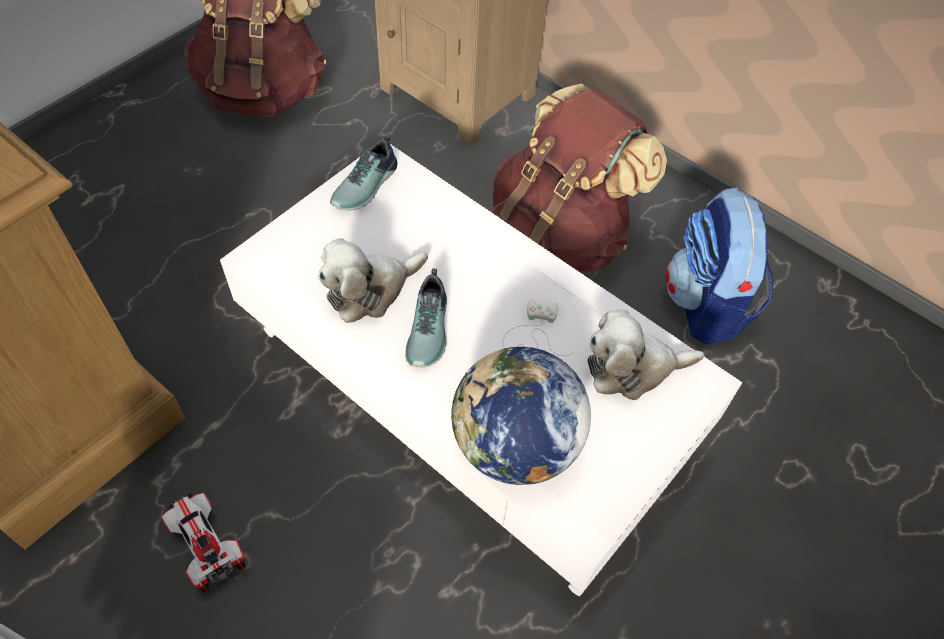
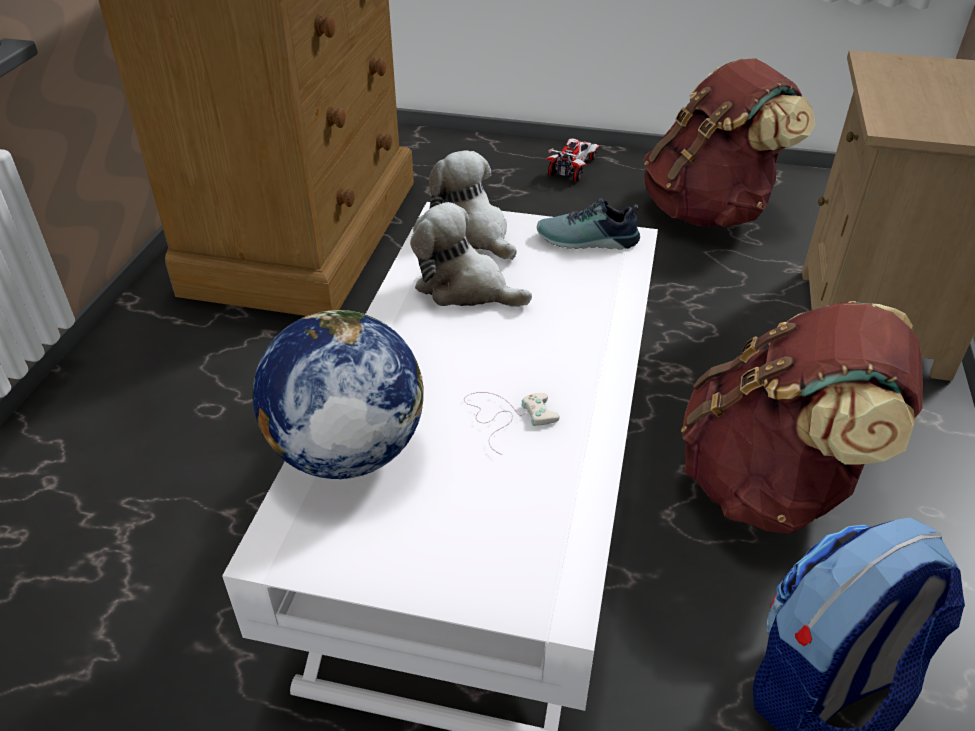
camera: 65 degrees right, 15 degrees down
toy car [161,492,245,593] -> toy car moved to [546,138,600,182]
shoe [405,268,447,367] -> none
plush toy [587,309,704,400] -> plush toy moved to [429,151,517,260]

